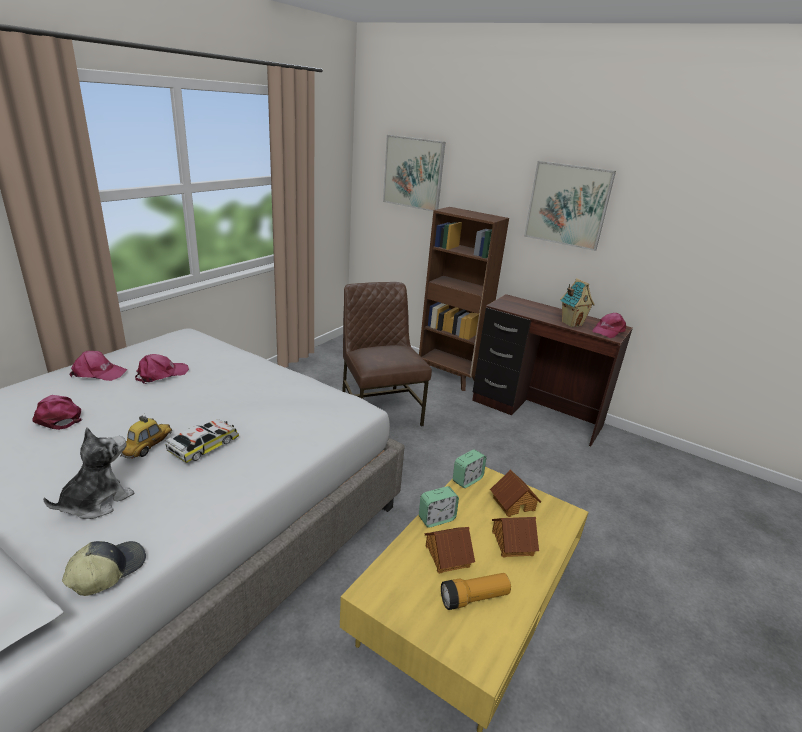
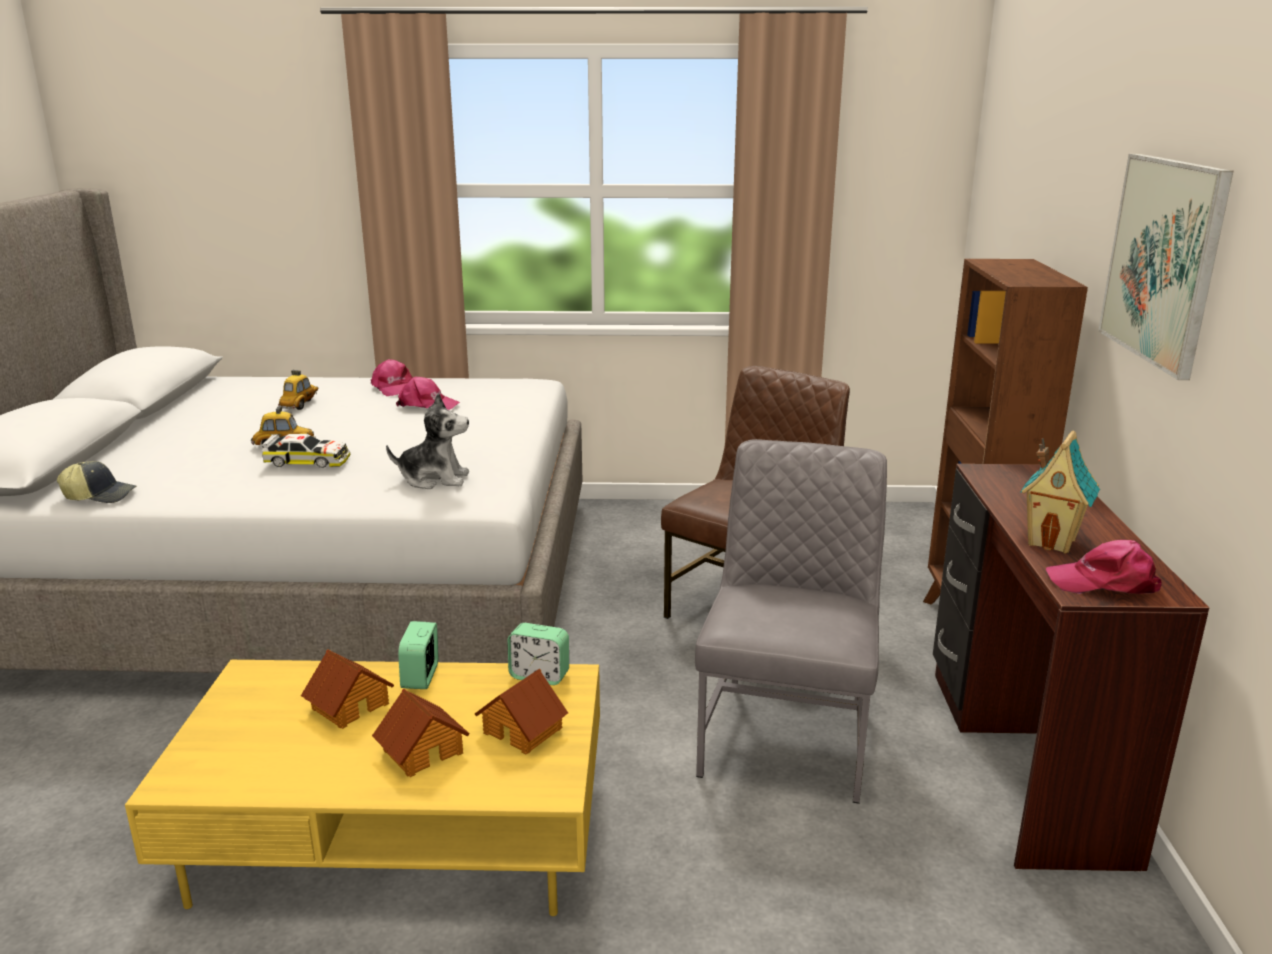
camera: 60 degrees right, 5 degrees down
pink cap [32,395,82,430] -> toy car [278,370,318,410]
plush toy [43,427,134,519] -> plush toy moved to [386,393,469,489]
picture [383,135,445,212] -> none
alarm clock [419,486,459,528] -> alarm clock turned 60 degrees clockwise [398,621,439,689]
flashlight [441,573,511,610] -> none
none -> grey chair [695,439,887,804]

